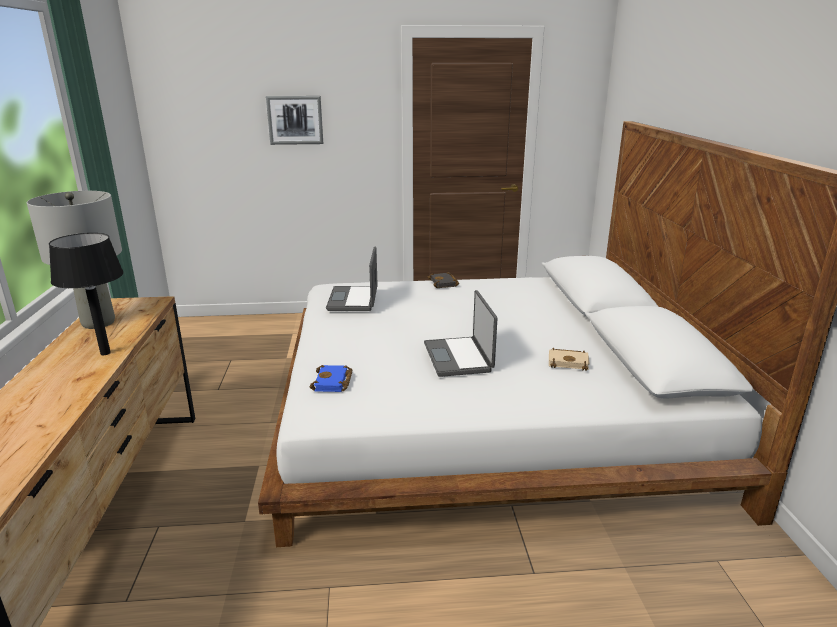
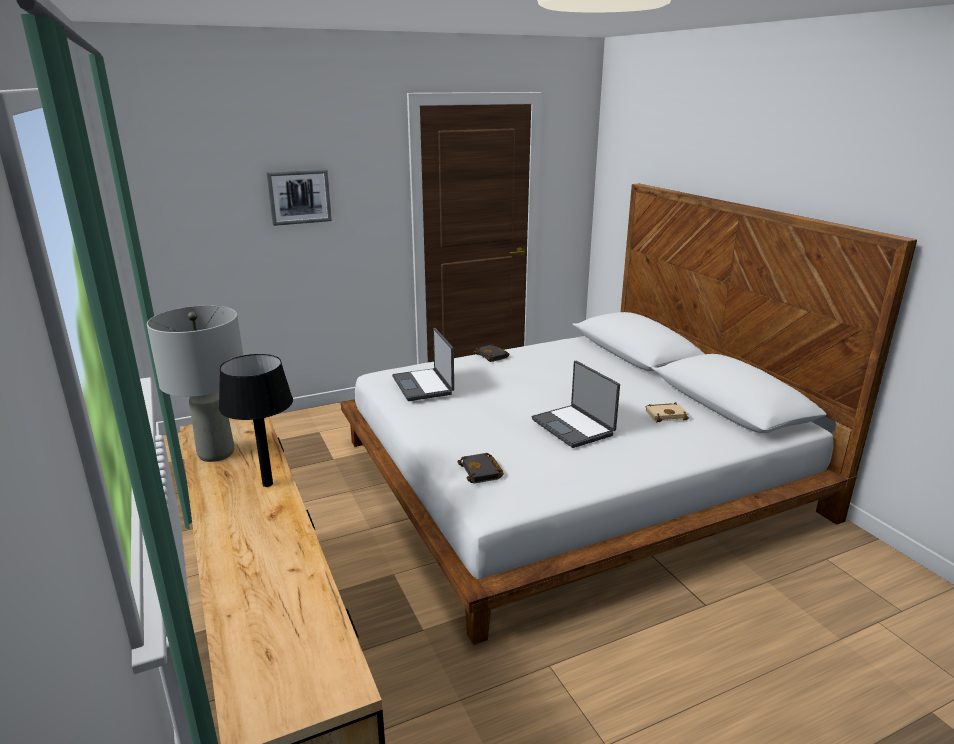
camera: 20 degrees left, 0 degrees up
blue book [310,365,352,392] -> black book [457,453,504,484]

